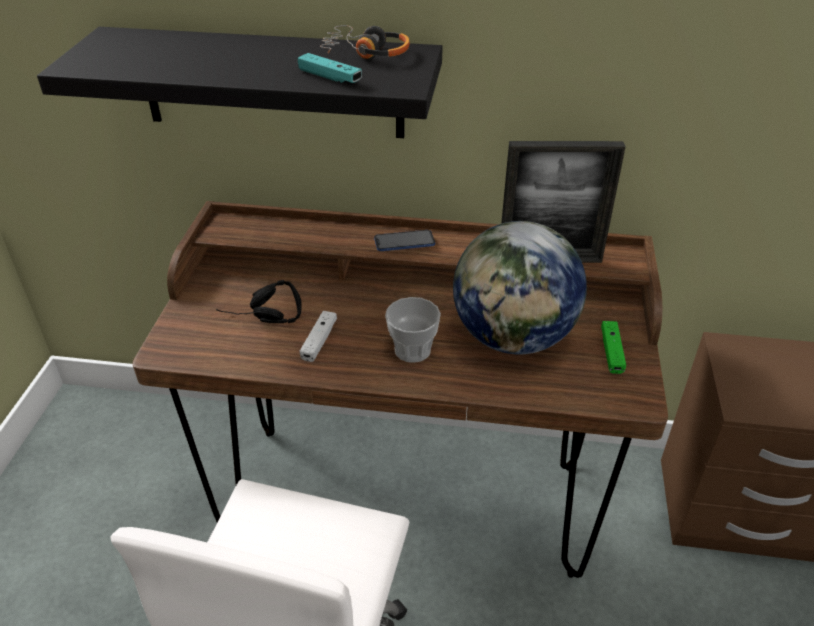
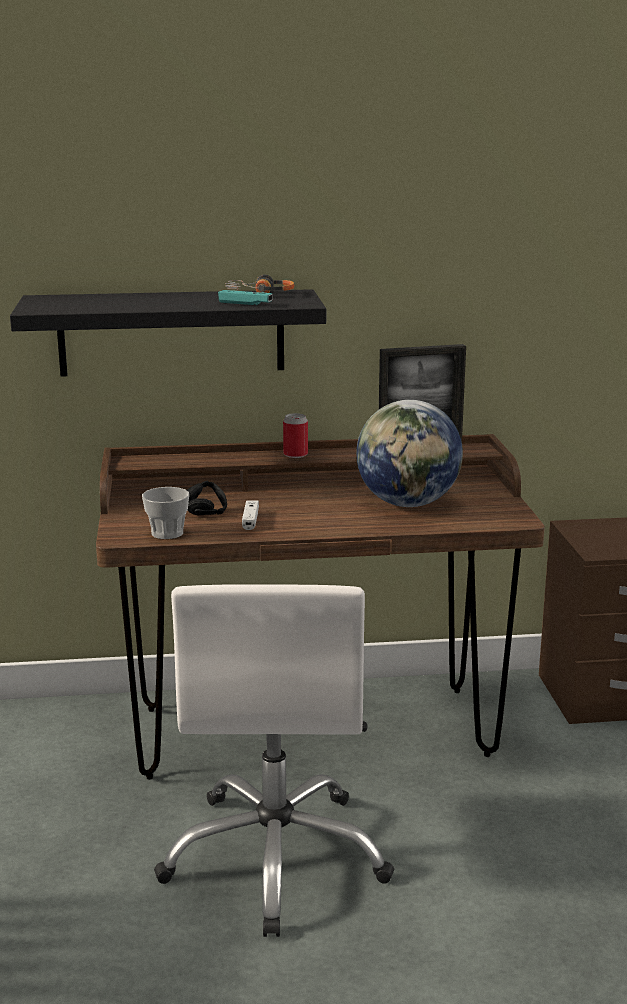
camera: 15 degrees left, 20 degrees down
phone [374,230,435,251] -> can [283,413,308,458]
cup [385,297,441,363] -> cup moved to [142,487,189,539]
green game controller [601,321,626,374] -> none

